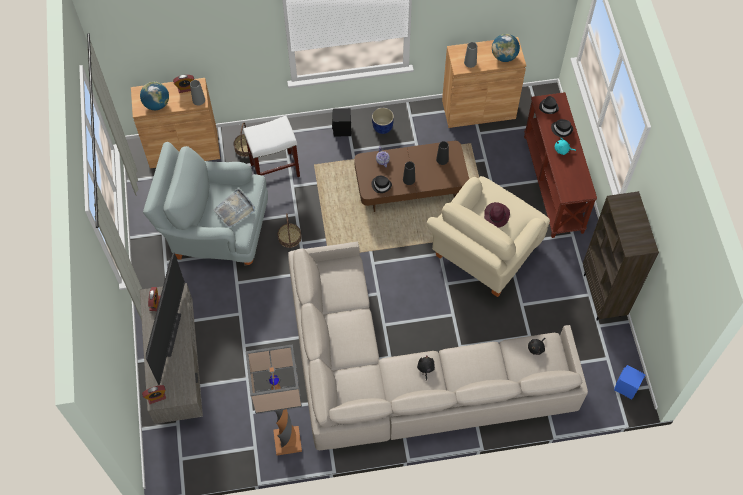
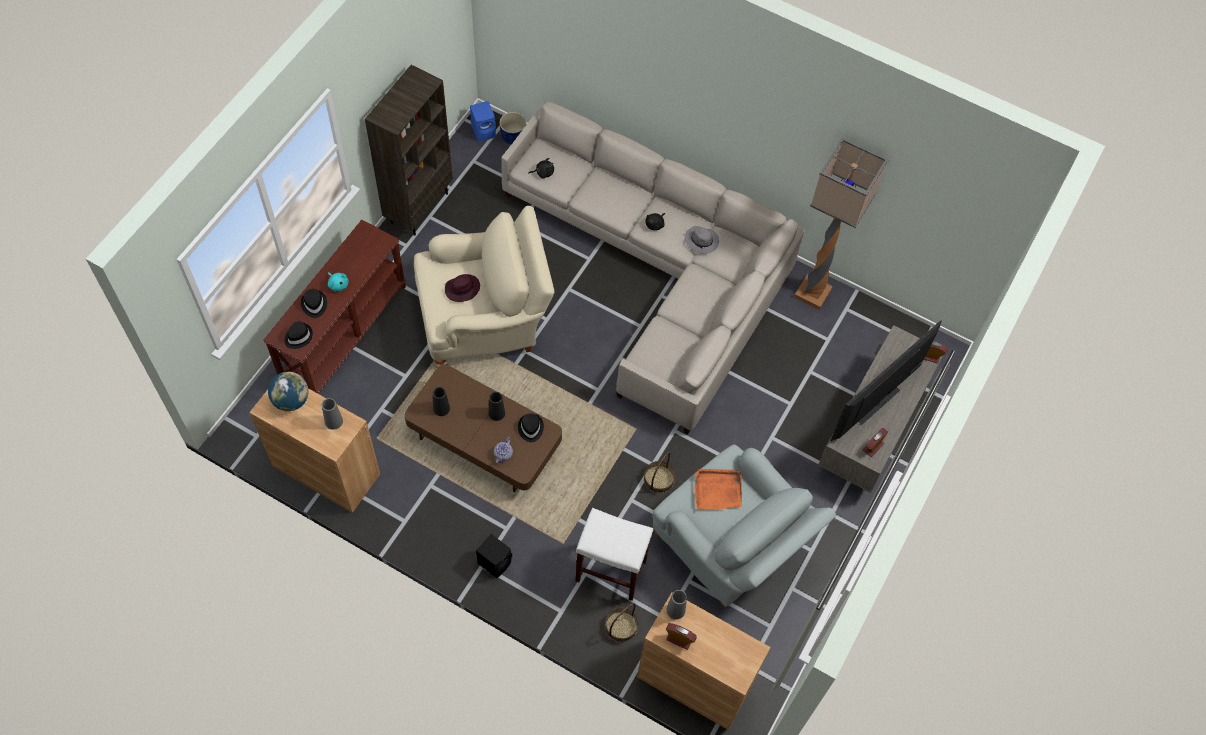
camera: 145 degrees left, 0 degrees up
globe [140,82,169,110] -> none
grey tray [214,188,255,227] -> orange tray [694,469,742,510]
blue planter [372,108,394,134] -> blue planter moved to [499,112,526,144]
none -> grey hat [685,226,719,254]

